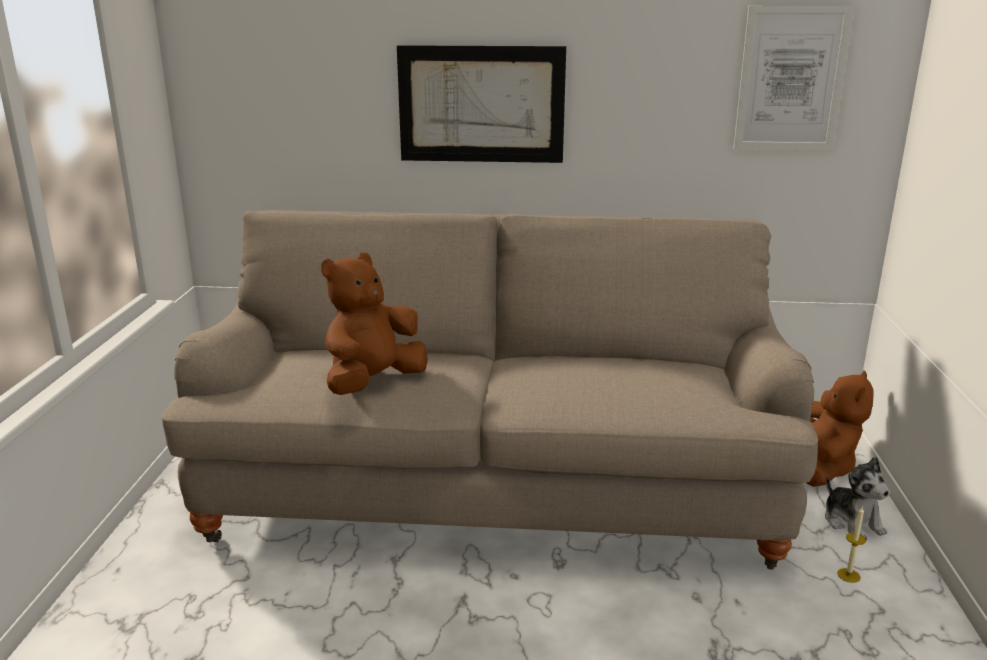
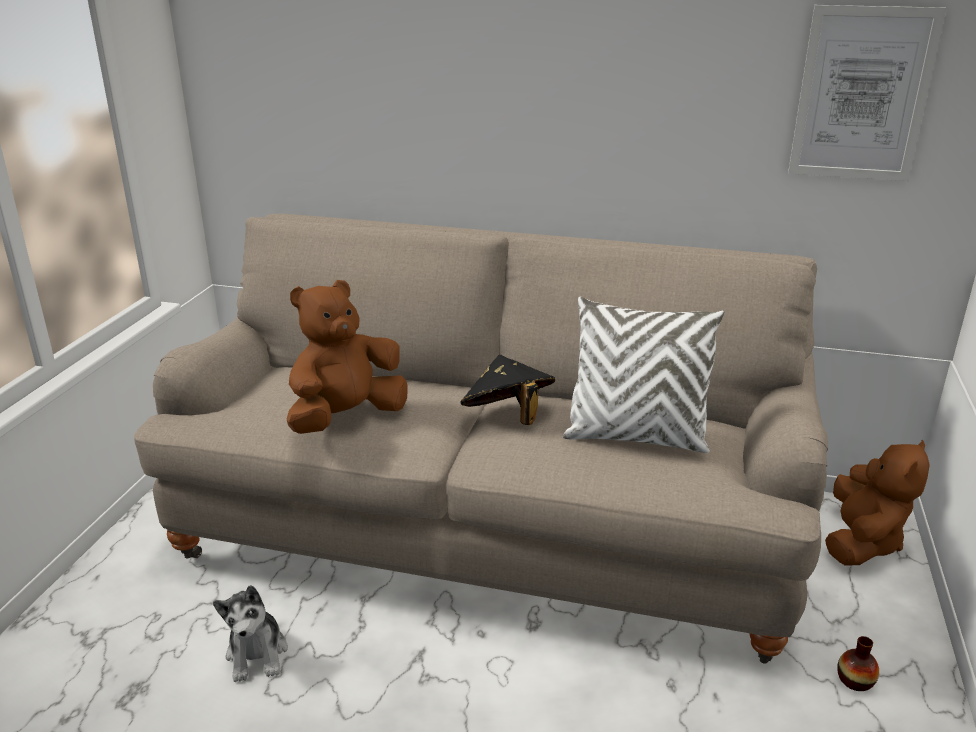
camera: 10 degrees right, 5 degrees up
picture [397,45,566,163] -> none
plush toy [825,456,890,540] -> plush toy moved to [213,585,288,682]
candle [837,507,866,583] -> vase [837,636,879,691]
none -> black hat [460,355,555,425]
none -> white pillow [563,296,724,453]

